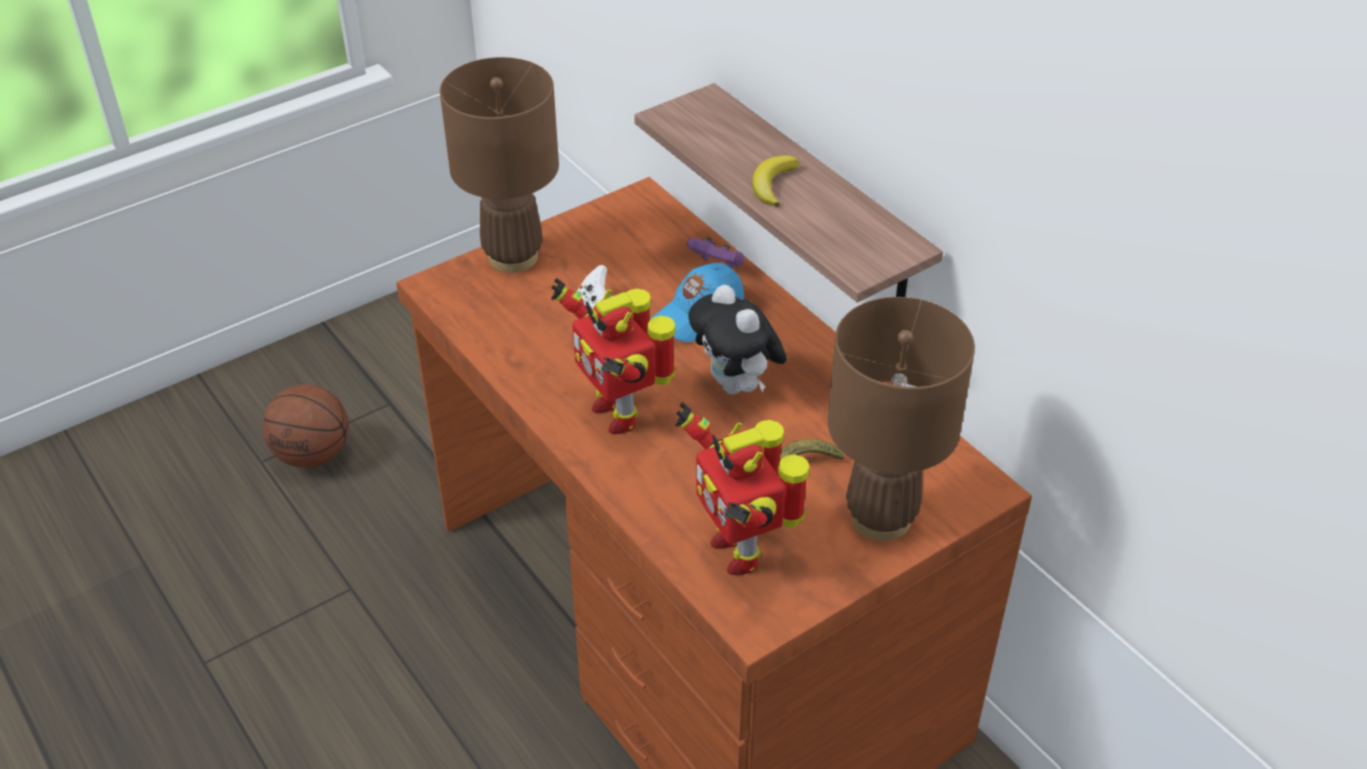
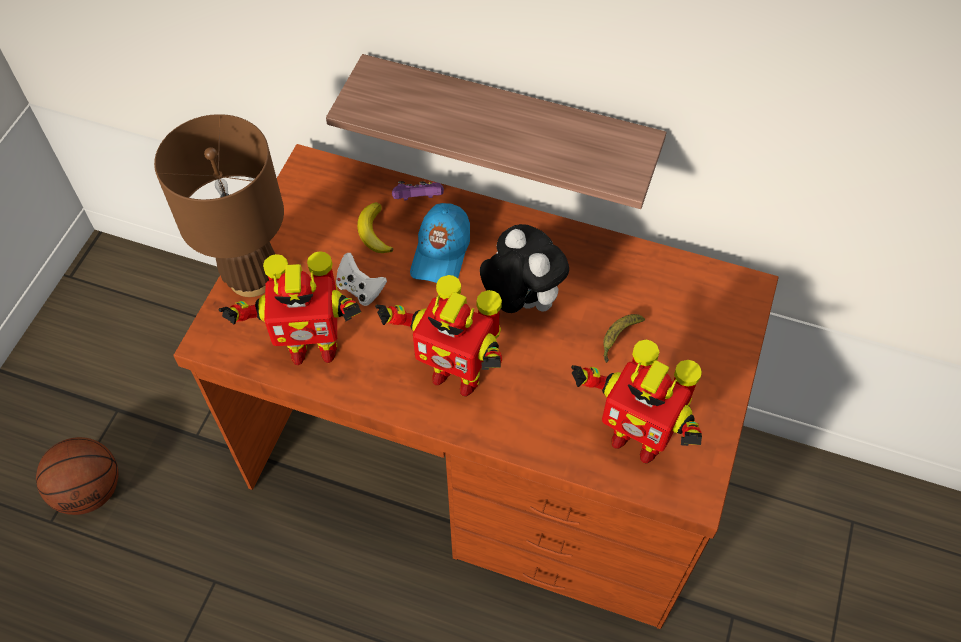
camera: 35 degrees left, 15 degrees up
plush toy [688,285,787,394] -> plush toy turned 150 degrees counterclockwise [480,224,569,313]
banana [752,155,799,207] -> banana moved to [357,202,393,253]
brown table lamp [828,297,975,541] -> none
none -> toy robot [218,251,361,365]

